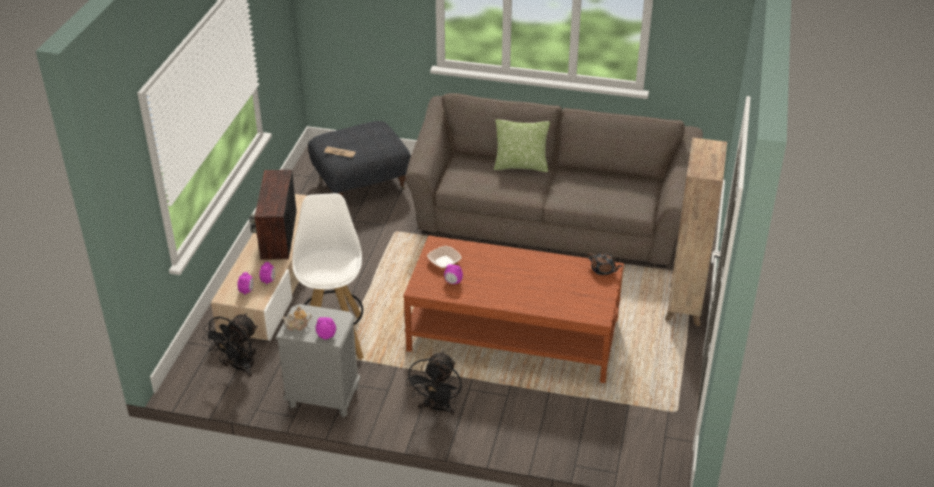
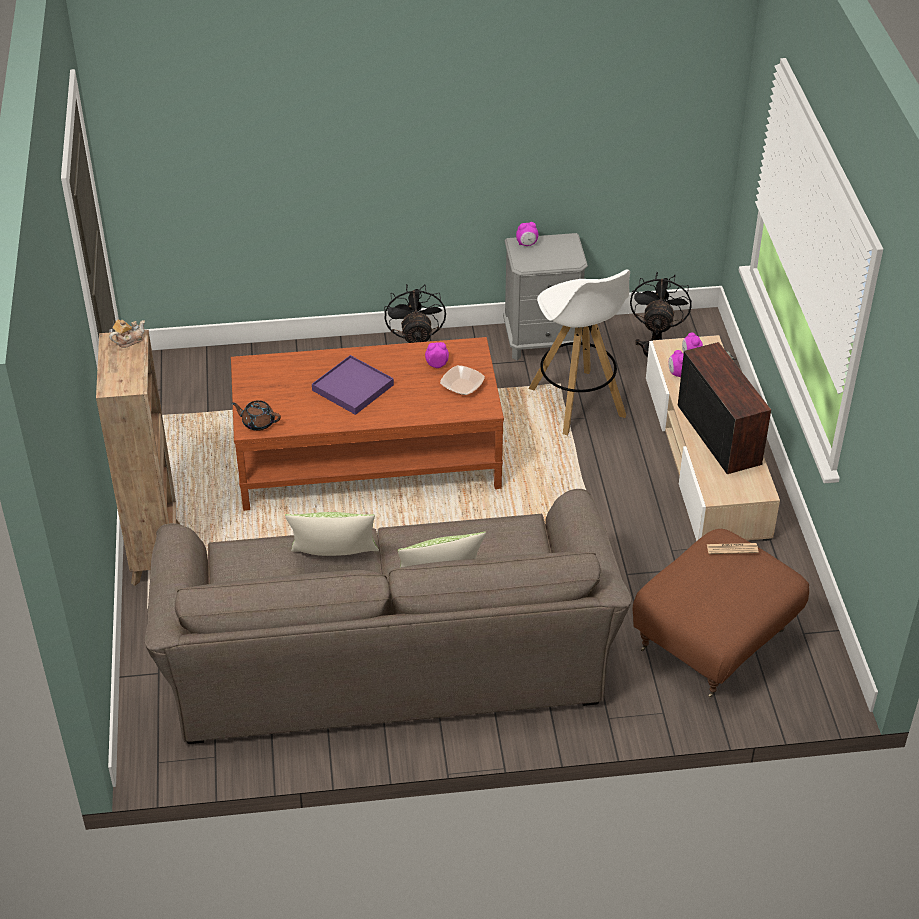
camera: 160 degrees right, 5 degrees up
teapot [282,306,312,331] -> teapot moved to [109,319,145,348]
grey ottoman [308,121,411,196] -> brown ottoman [633,528,809,698]
none -> pillow [285,512,379,556]
none -> purple tray [312,355,394,415]

